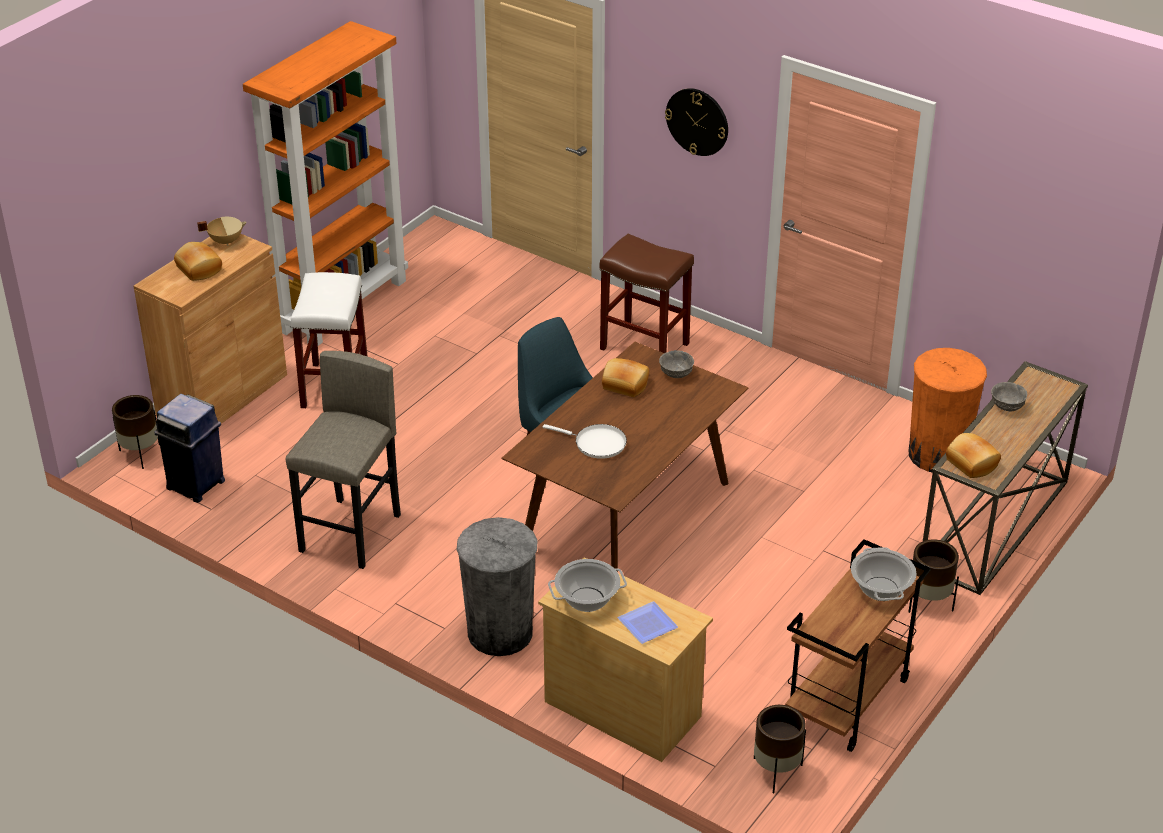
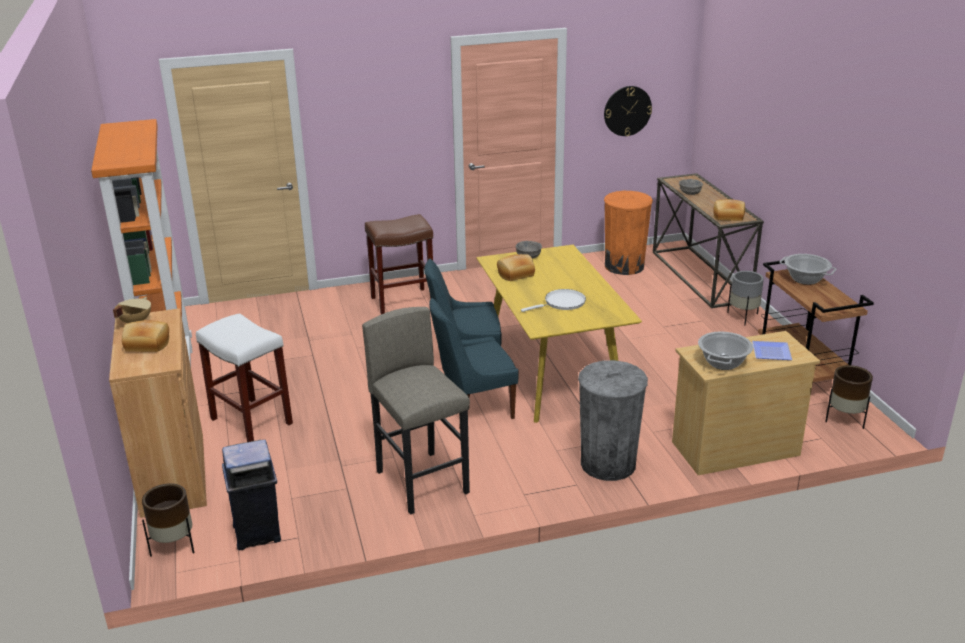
camera: 50 degrees left, 10 degrees down
brown dining table [502,342,749,572] -> yellow dining table [476,245,642,423]
wall clock [665,88,728,156] -> wall clock moved to [604,86,652,136]
brown planter [908,539,959,613] -> grey planter [727,271,764,325]
none -> blue chair [429,298,519,429]

